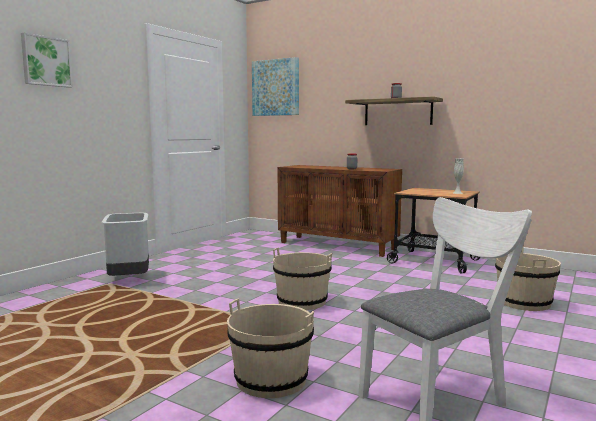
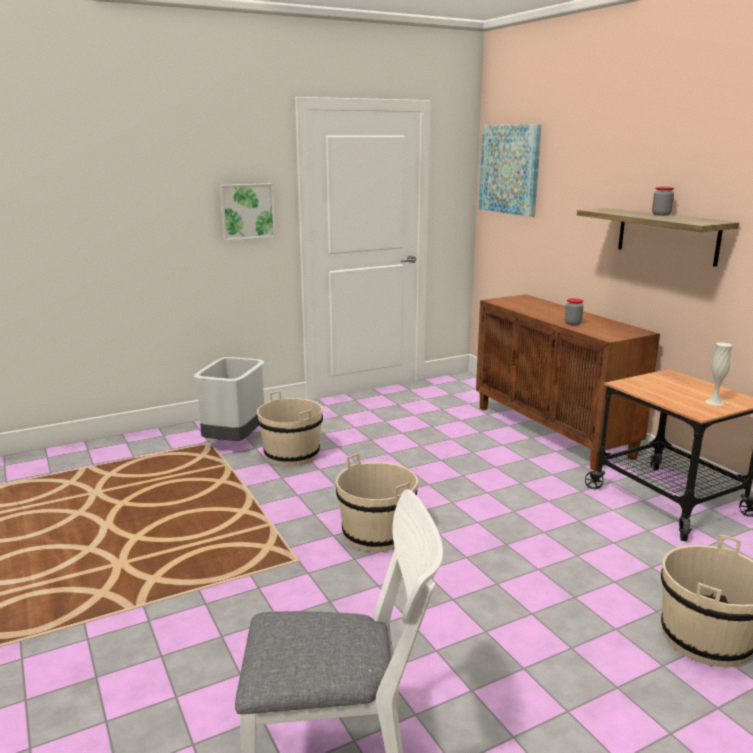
camera: 30 degrees right, 10 degrees up
picture [21,33,73,88] -> picture moved to [219,183,276,241]
beige bucket [227,299,314,398] -> beige bucket moved to [257,391,323,466]

